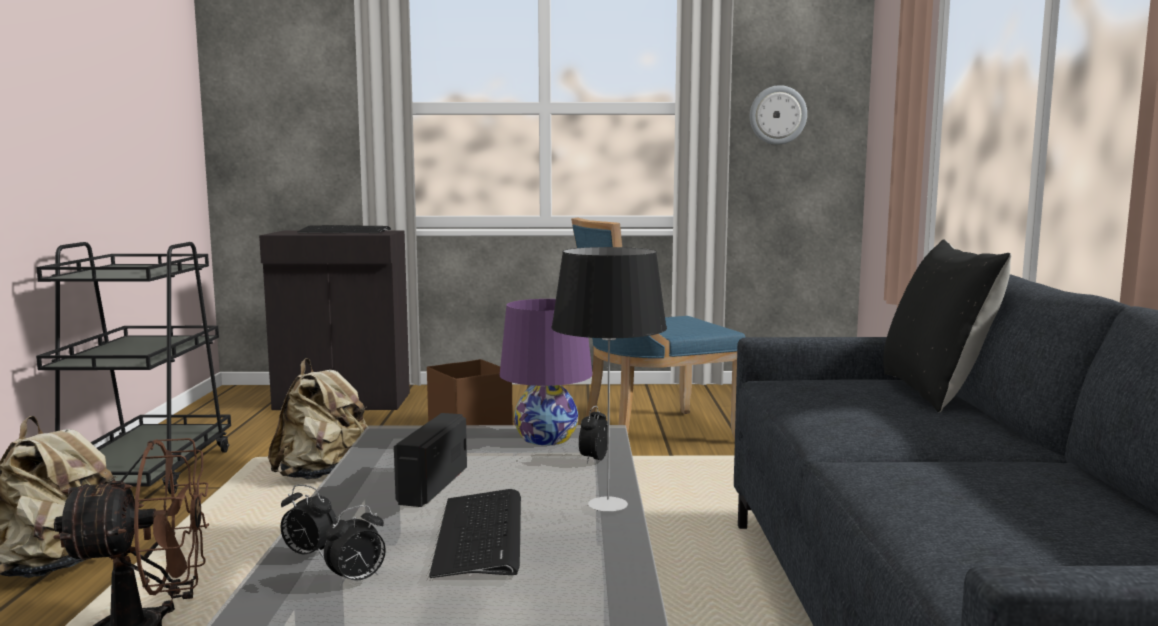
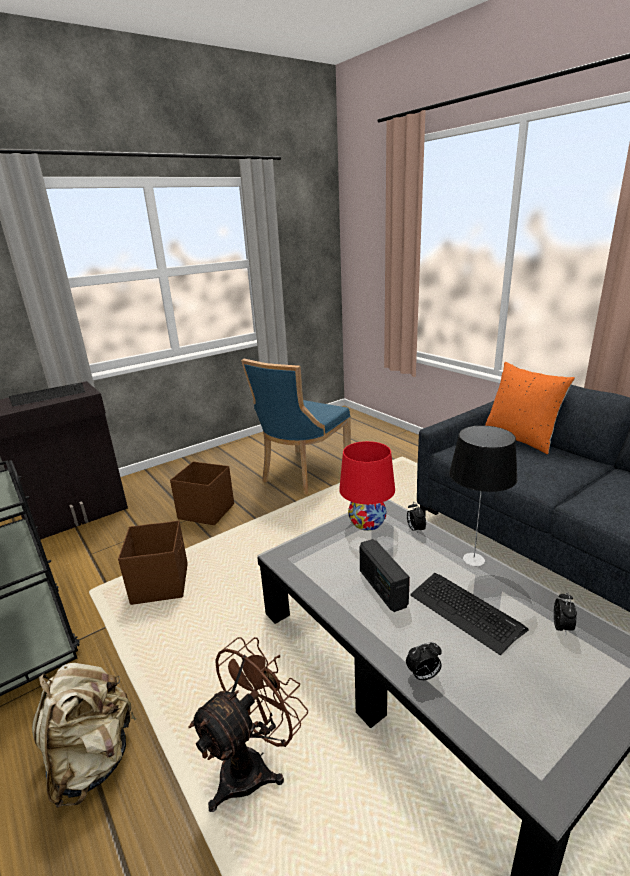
camera: 35 degrees left, 15 degrees up
beige backpack [268,358,367,479] -> brown storage box [118,521,188,605]
alarm clock [324,505,386,587] -> alarm clock moved to [554,592,577,636]
purple table lamp [500,299,592,445] -> red table lamp [339,441,395,531]
wall clock [750,85,807,145] -> none
black pillow [883,240,1011,412] -> orange pillow [485,362,575,454]

